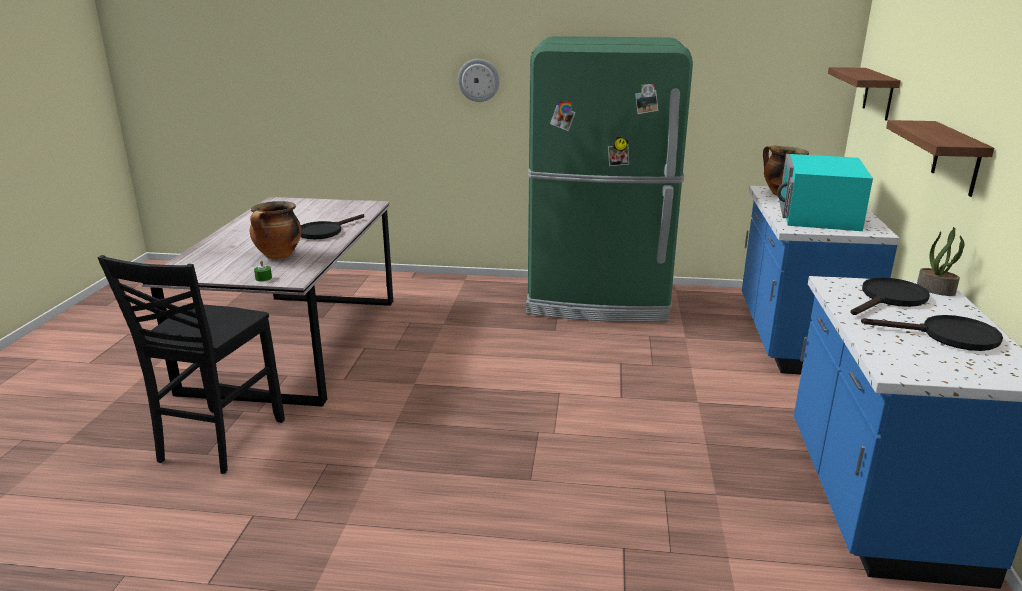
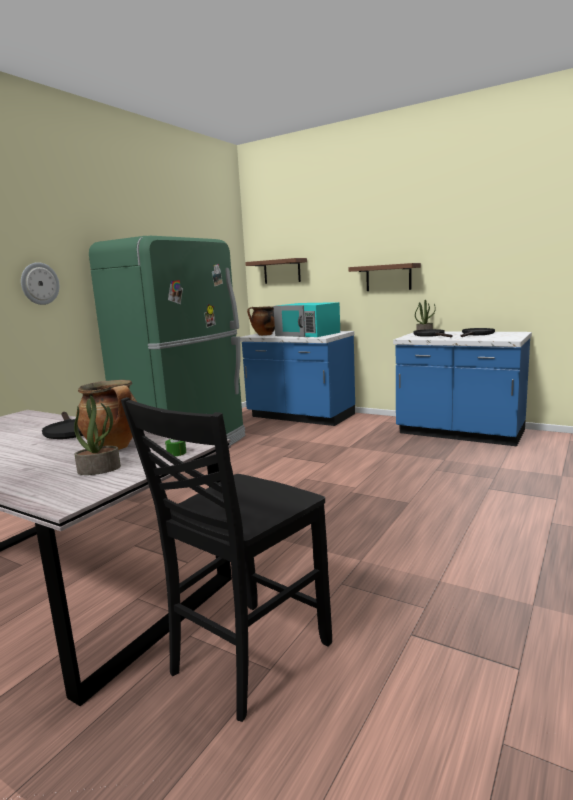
camera: 65 degrees left, 10 degrees down
black chair [97,255,285,474] -> black chair turned 90 degrees clockwise [121,397,332,722]
none -> potted plant [74,396,121,475]

